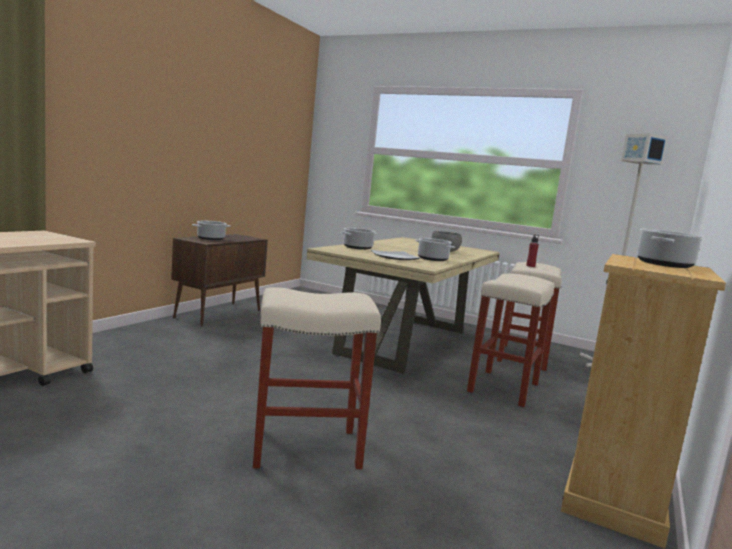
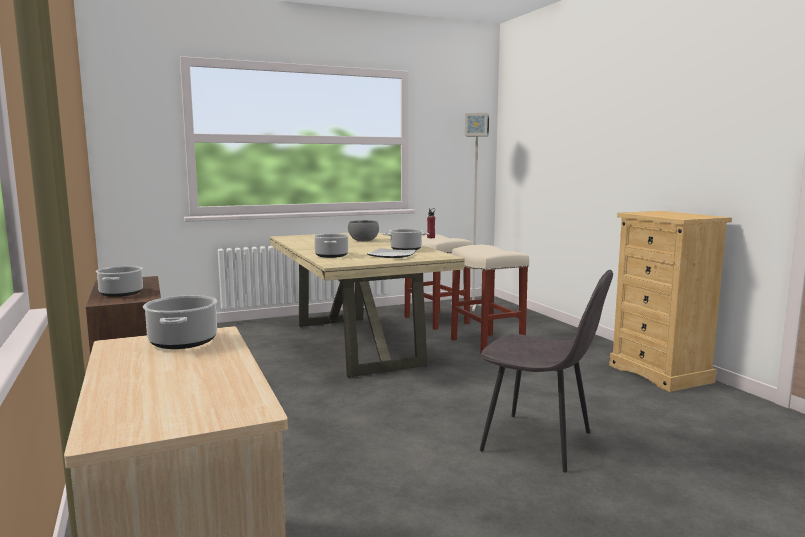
camera: 50 degrees left, 0 degrees up
beige stool [253,287,381,469] -> grey chair [480,270,613,472]
cooking pot [637,229,704,268] -> cooking pot moved to [143,295,217,349]

